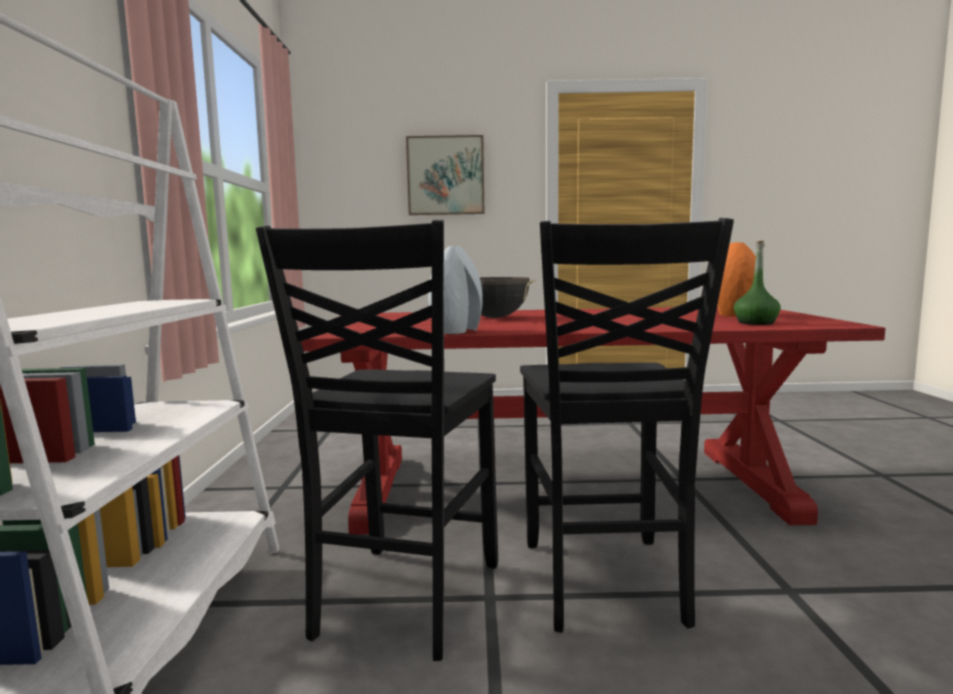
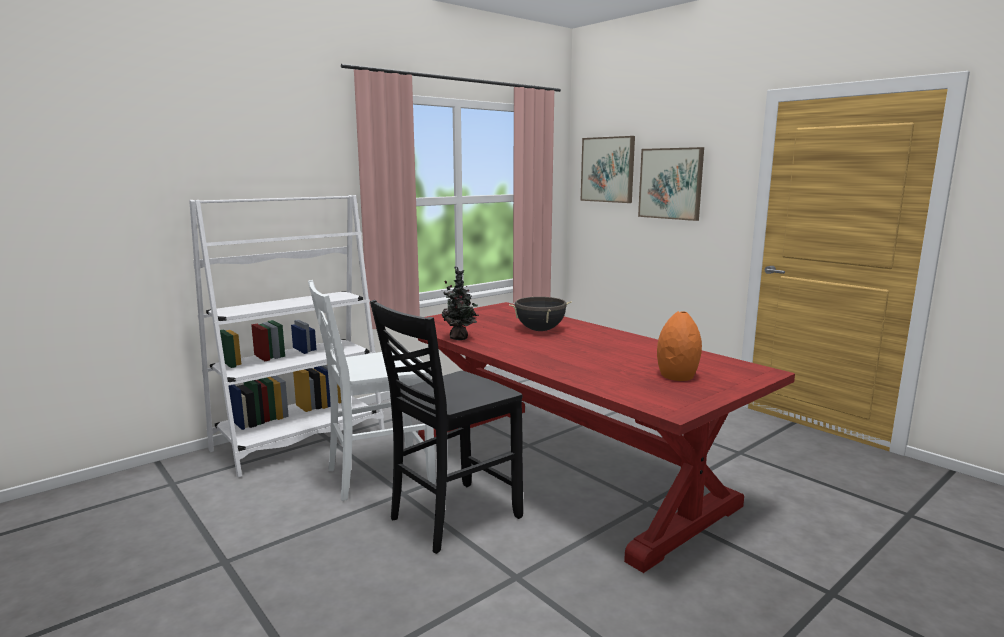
camera: 50 degrees right, 5 degrees up
black chair [256,220,498,661] -> white chair [308,280,436,501]
grey vase [428,246,483,334] -> potted plant [442,267,479,340]
green bottle [734,241,781,325] -> none
none -> picture [581,136,635,203]

